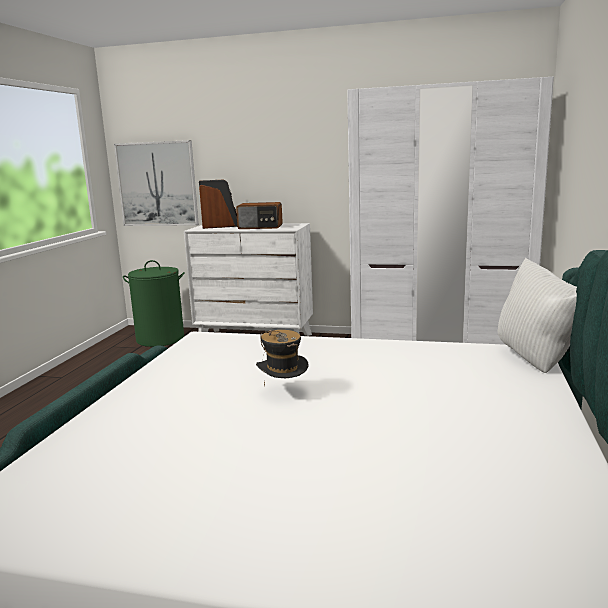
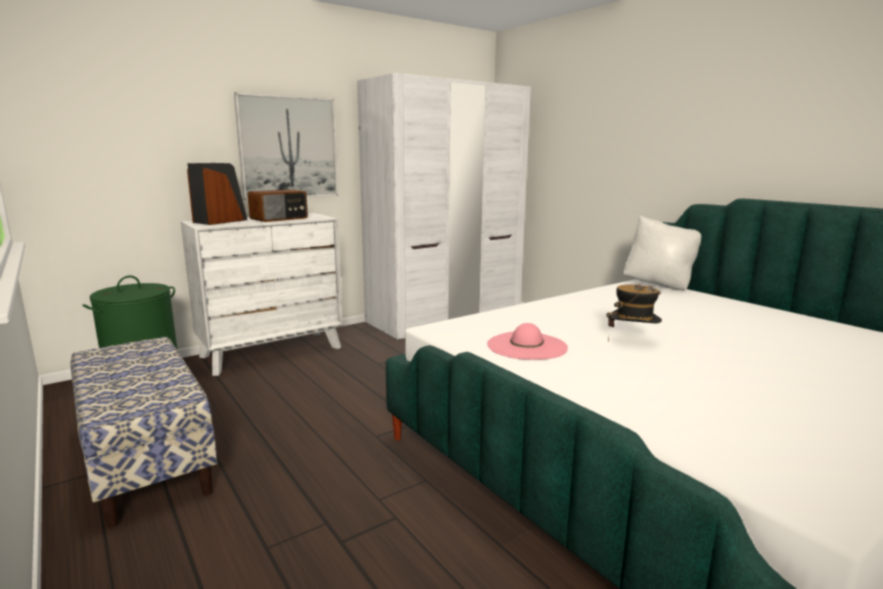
camera: 50 degrees left, 0 degrees up
picture [114,140,199,226] -> picture moved to [234,92,338,200]
none -> bench [70,337,217,528]
none -> pink hat [487,323,568,360]

